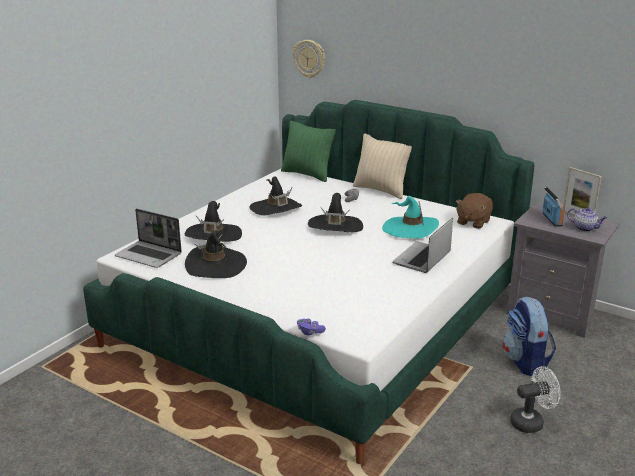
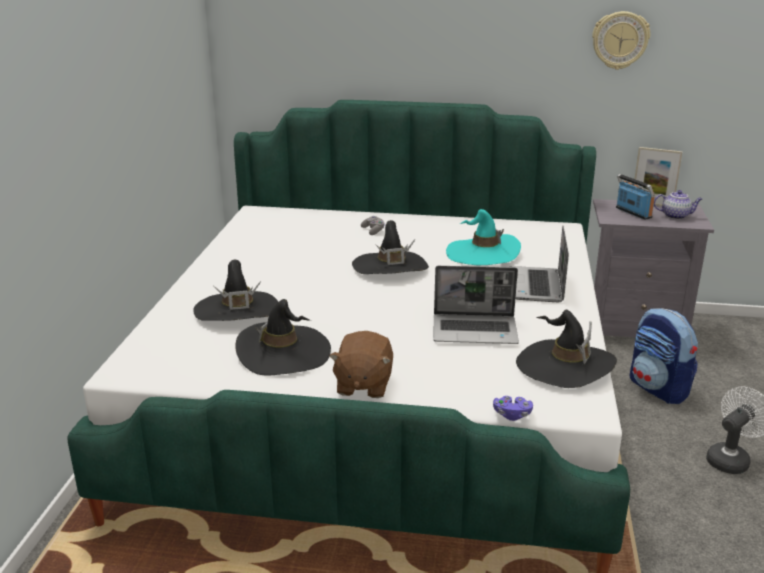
camera: 25 degrees left, 0 degrees up
laptop [115,209,182,268] -> laptop moved to [433,266,519,344]
black hat [249,176,302,216] -> black hat moved to [516,310,617,388]
green pillow [281,121,336,182] -> none
wall clock [293,40,325,78] -> wall clock moved to [592,11,650,70]
beige pillow [353,133,412,199] -> none
brown plush toy [456,193,493,229] -> brown plush toy moved to [329,331,393,398]

